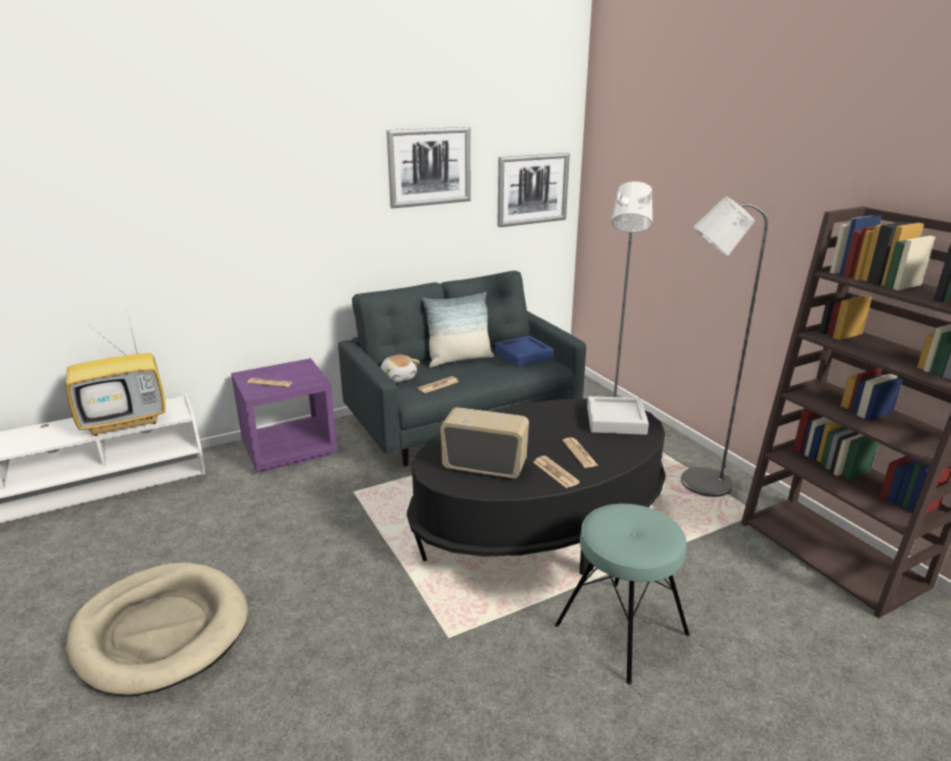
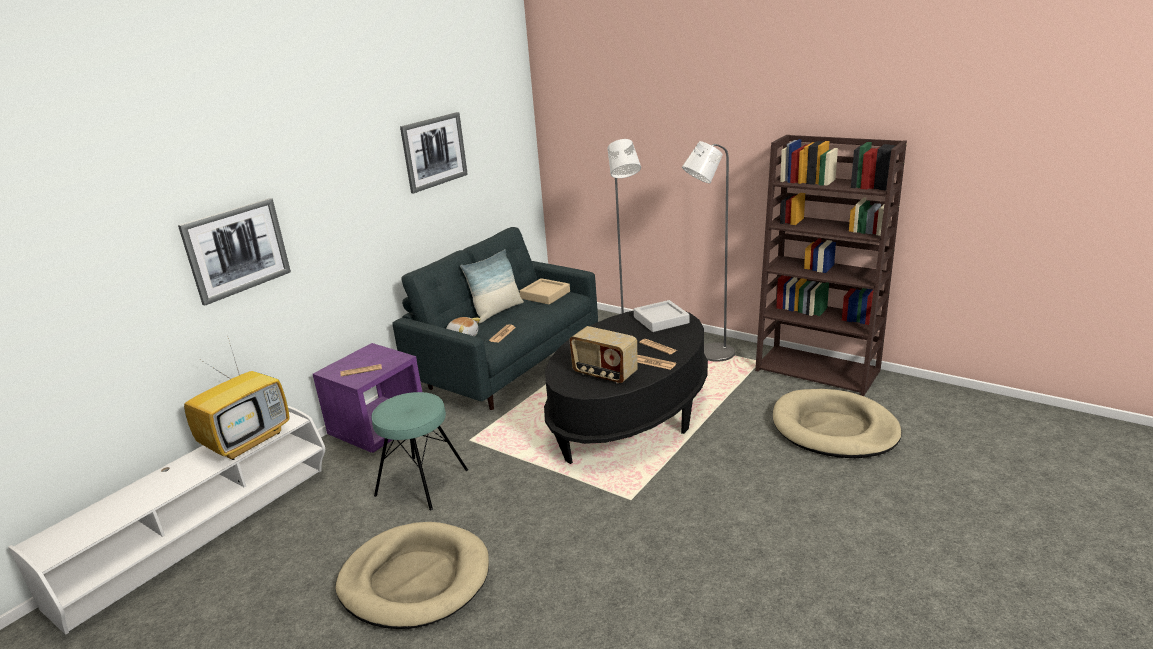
camera: 25 degrees left, 0 degrees up
radio [440,407,529,478] -> radio turned 135 degrees counterclockwise [569,326,638,384]
blue tray [495,336,554,367] -> beige tray [519,278,570,305]
picture [497,153,570,227] -> picture moved to [178,198,291,306]
turquoise stool [555,504,690,685] -> turquoise stool moved to [371,392,468,510]
none -> beige dog bed [773,389,902,458]

